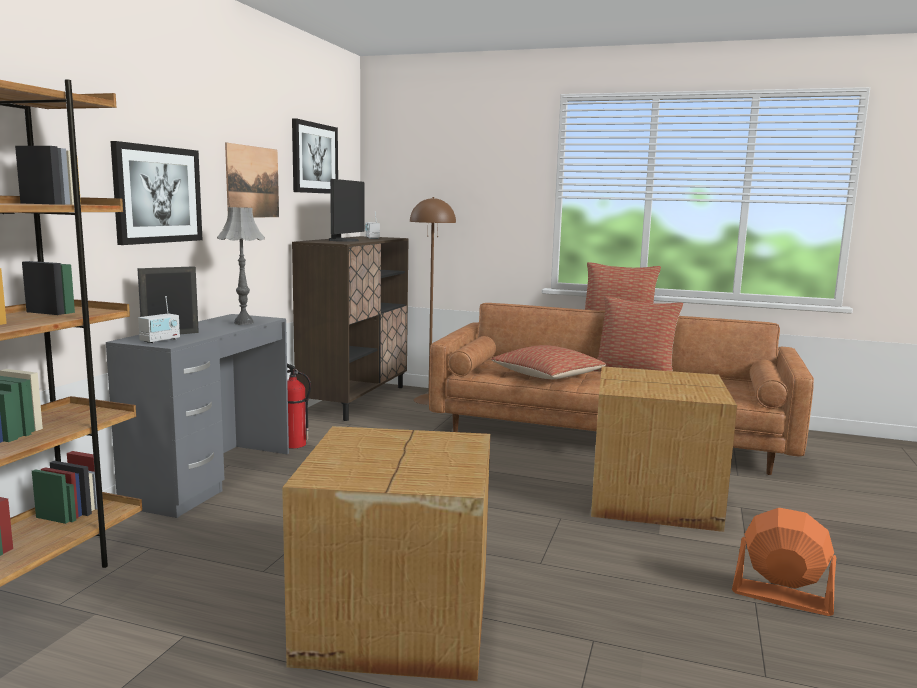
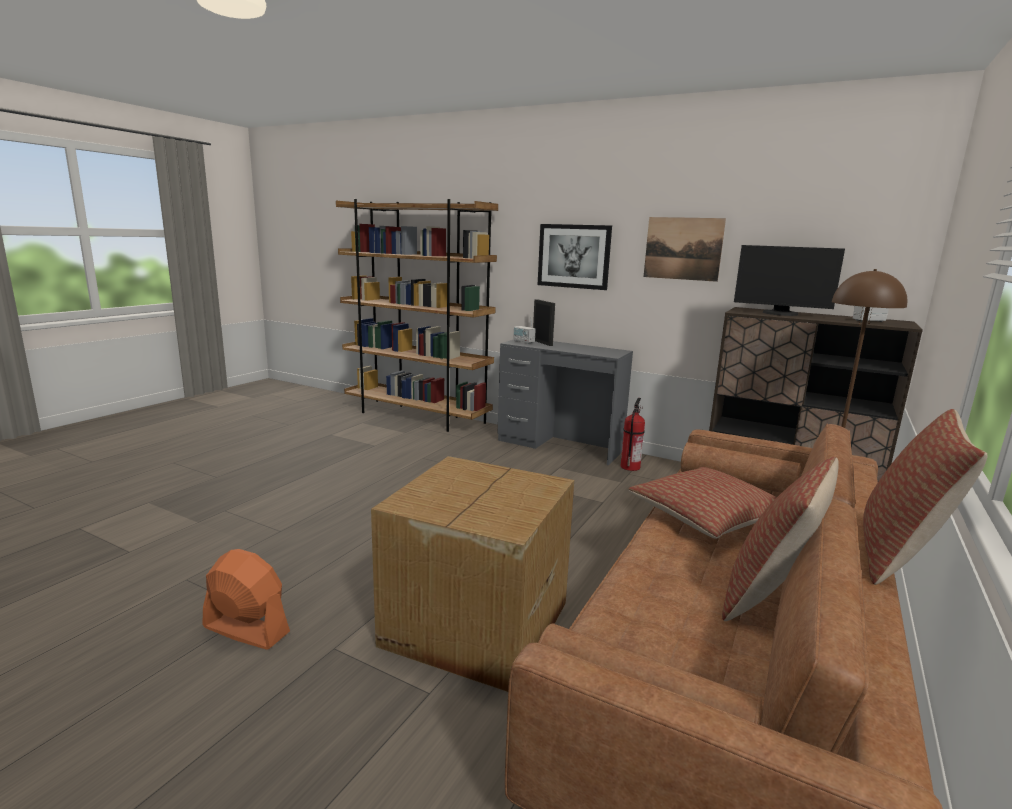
camera: 100 degrees right, 5 degrees up
grey table lamp [217,207,265,325] -> none
cardboard box [282,426,490,681] -> none
picture [292,118,338,194] -> none
orange fan [732,508,836,616] -> orange fan turned 105 degrees counterclockwise [202,549,290,650]

